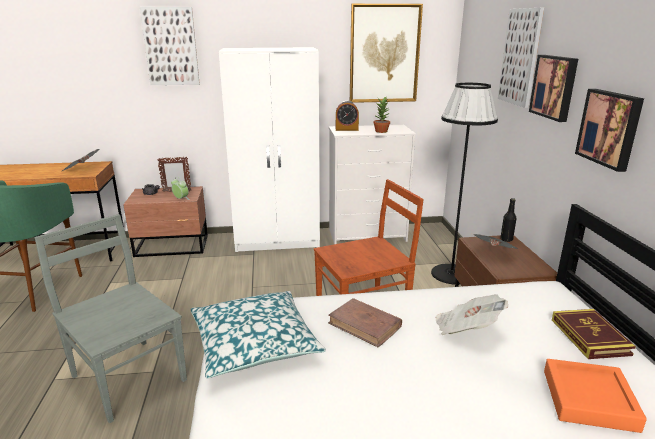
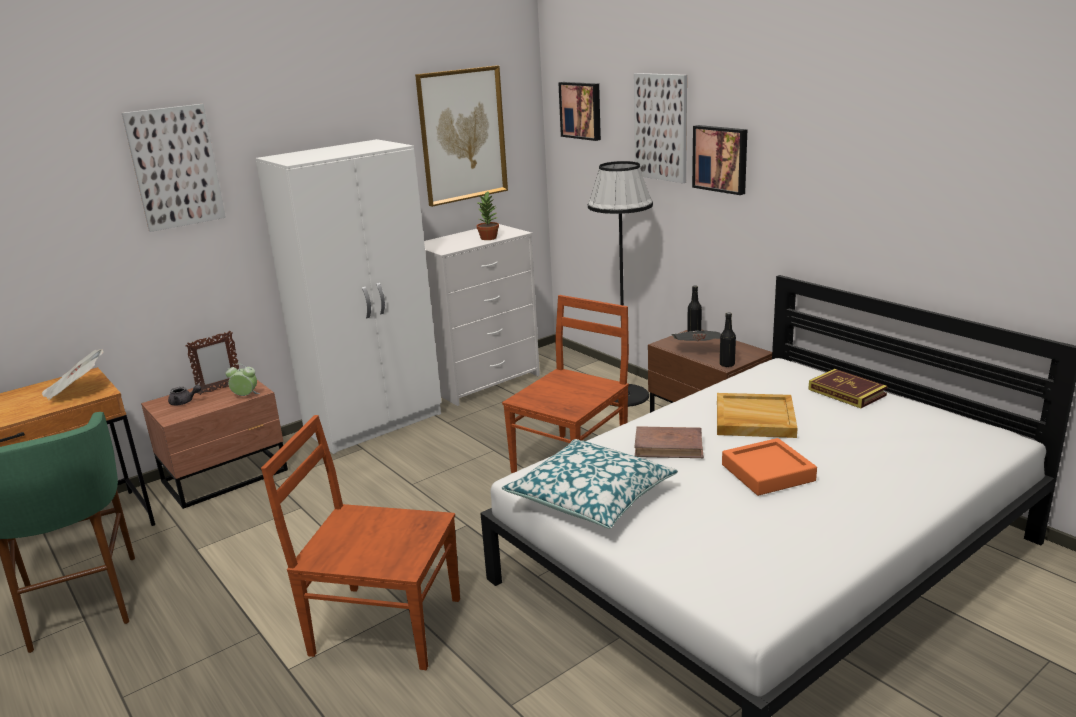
camera: 30 degrees left, 0 degrees up
grey chair [34,214,187,423] -> brown chair [261,415,460,670]
alarm clock [336,101,359,131] -> none
newspaper [435,294,508,335] -> beige tray [717,393,798,438]
orange tray [544,359,647,433] -> orange tray moved to [722,438,817,496]
picture [575,89,644,172] -> picture moved to [558,82,601,141]
none -> black bottle [720,312,736,367]

